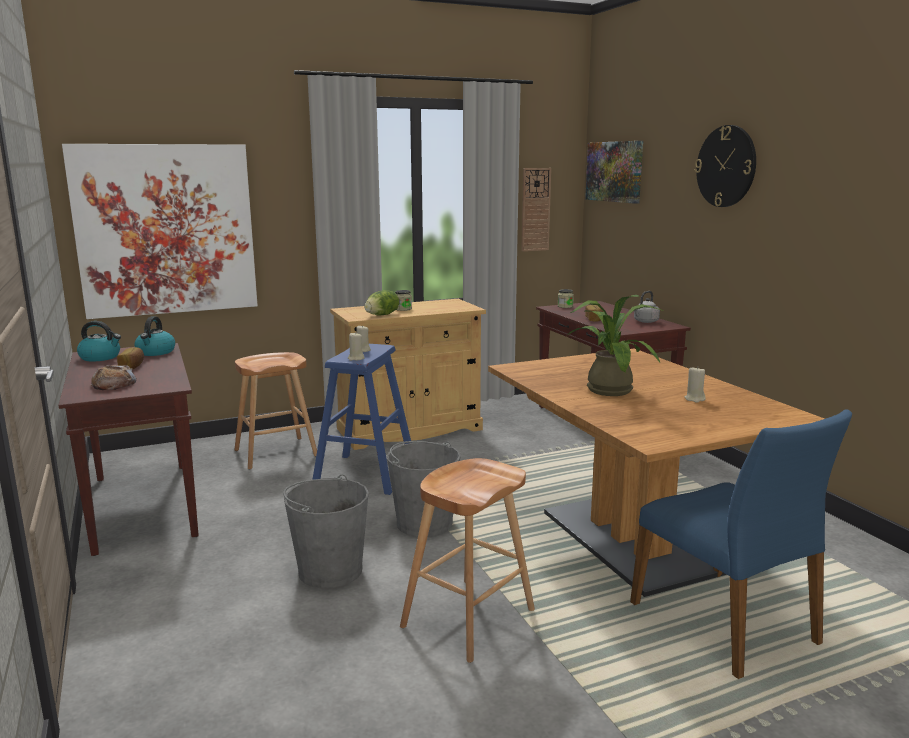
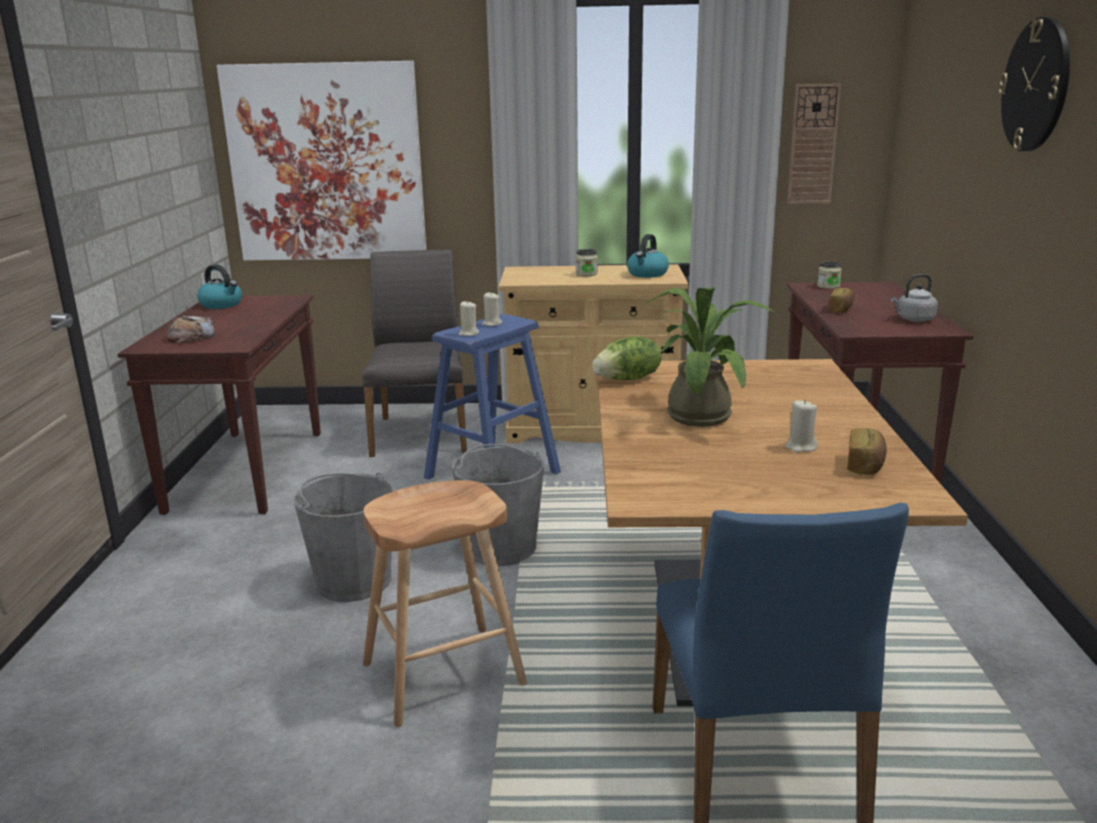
camera: 25 degrees right, 5 degrees up
bread [117,347,144,369] -> bread moved to [847,428,887,475]
kettle [134,316,175,356] -> kettle moved to [627,234,669,278]
brown stool [234,352,317,470] -> grey chair [362,249,467,457]
lettuce [364,290,399,316] -> lettuce moved to [592,336,661,380]
picture [585,141,643,204] -> none

